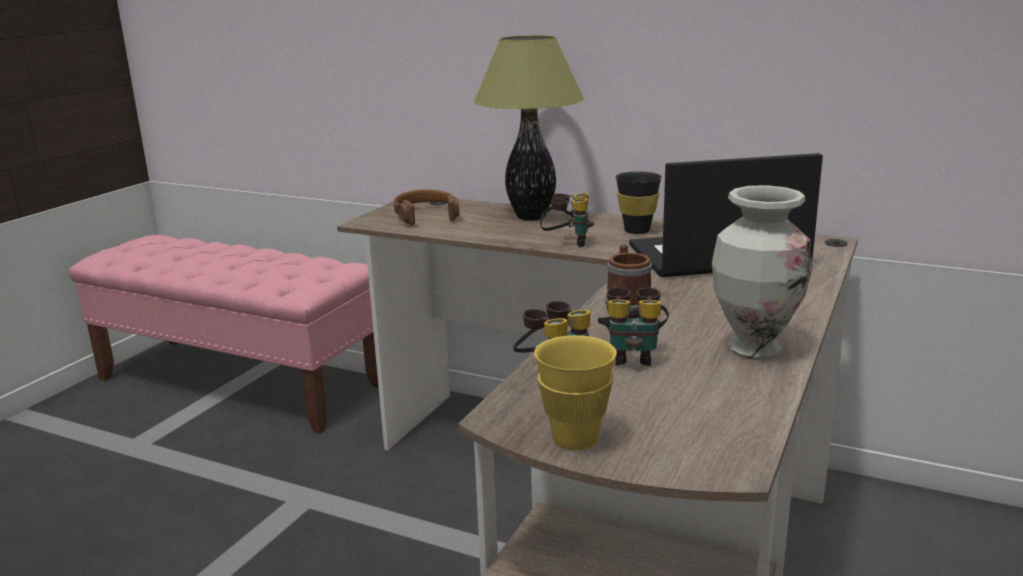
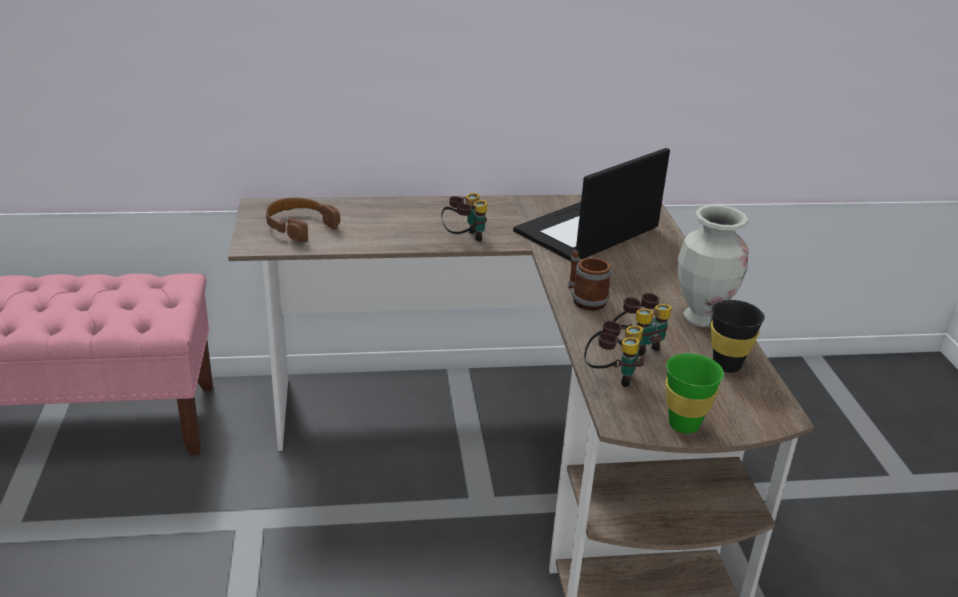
camera: 35 degrees left, 10 degrees up
table lamp [474,35,584,221] -> none
yellow cup [534,335,616,450] -> green cup [665,353,724,434]
black cup [615,171,662,234] -> black cup moved to [711,300,765,373]

